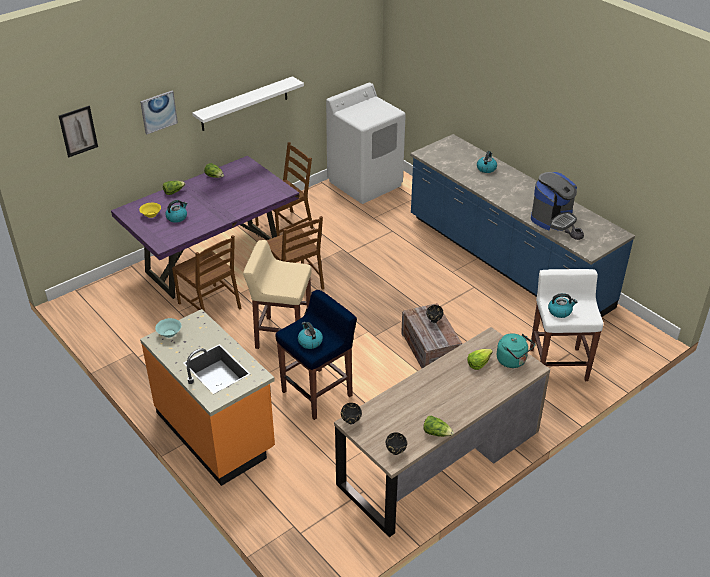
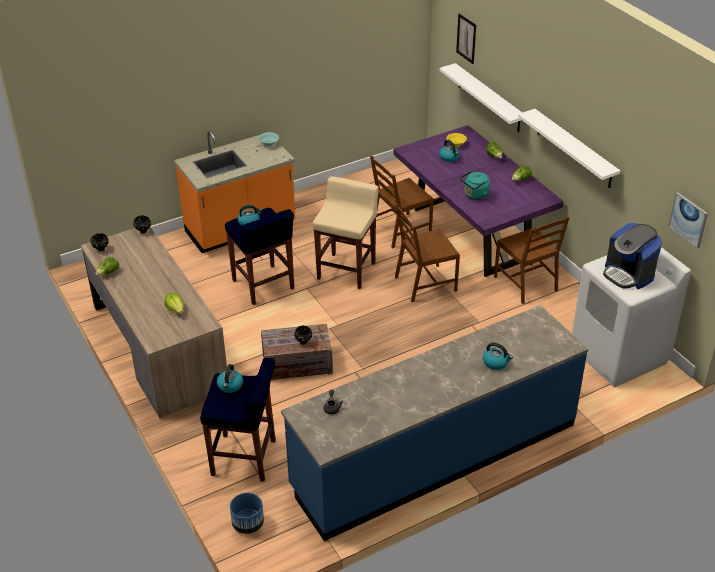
camera: 100 degrees right, 0 degrees up
picture [140,91,178,134] -> picture moved to [668,192,708,248]
turquoise kettle [497,333,535,368] -> turquoise kettle moved to [460,171,490,200]
white stool [530,269,603,381] -> blue stool [200,357,276,482]
coffee machine [531,172,577,231] -> coffee machine moved to [603,223,662,290]
none -> blue planter [230,493,264,534]
none -> white shelf [439,63,522,133]

